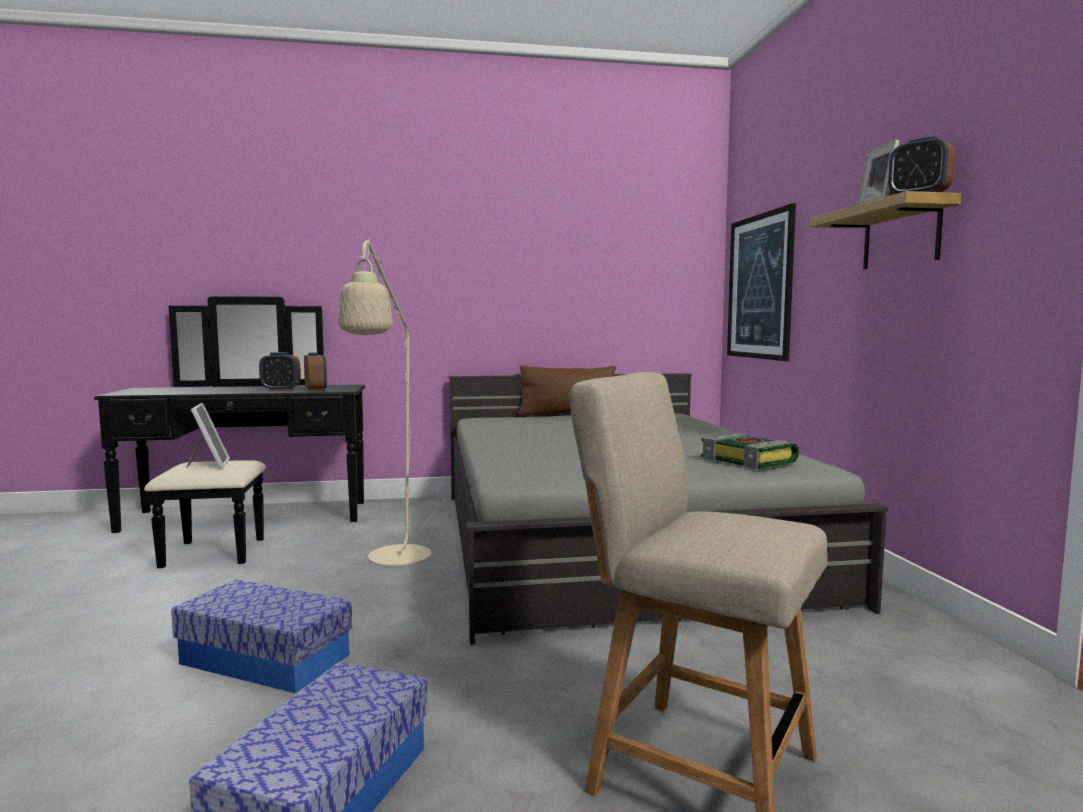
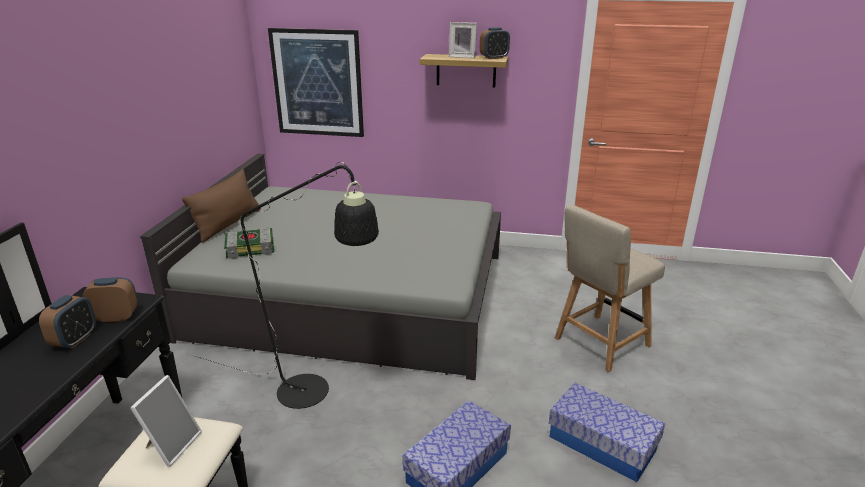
camera: 70 degrees left, 20 degrees up
picture frame [186,403,230,469] -> picture frame turned 105 degrees clockwise [130,375,202,467]
beige floor lamp [338,238,437,566] -> black floor lamp [193,162,379,409]
book [701,433,799,470] -> book moved to [224,228,274,259]

